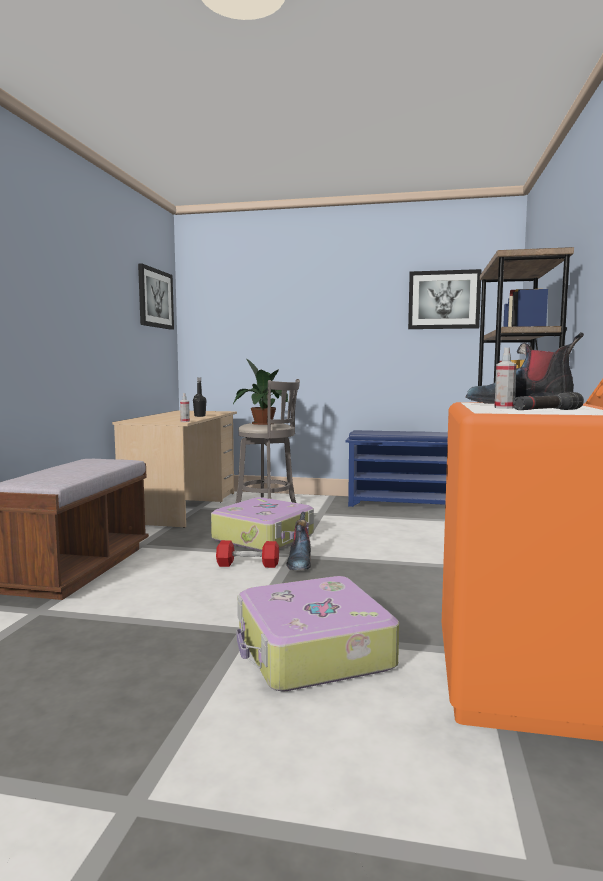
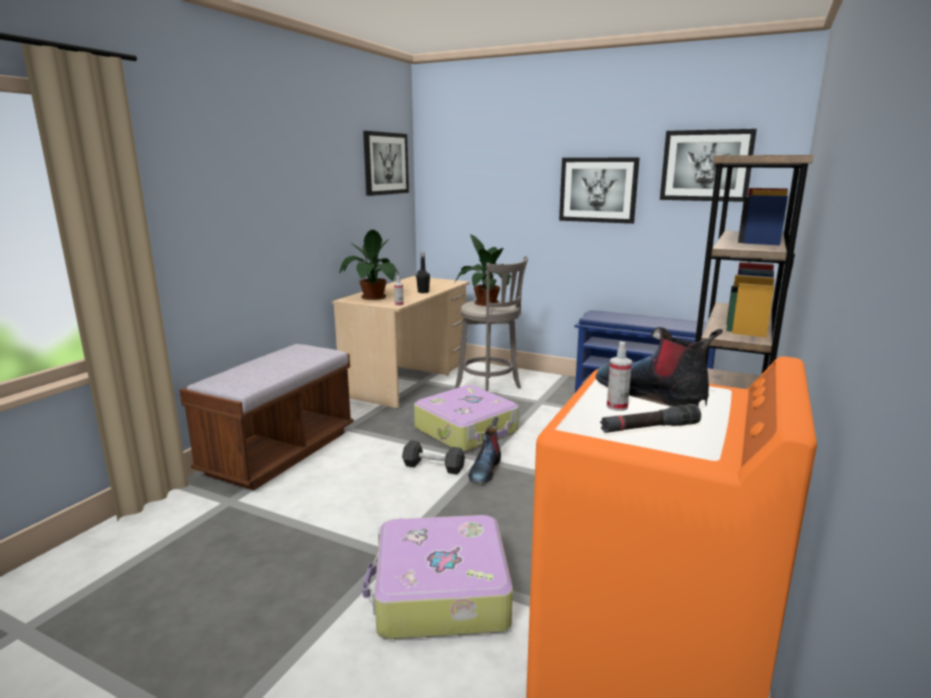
camera: 15 degrees right, 10 degrees up
red dumbbell [216,540,279,568] -> black dumbbell [402,440,465,475]
none -> potted plant [339,230,399,300]
none -> picture [559,157,639,224]

